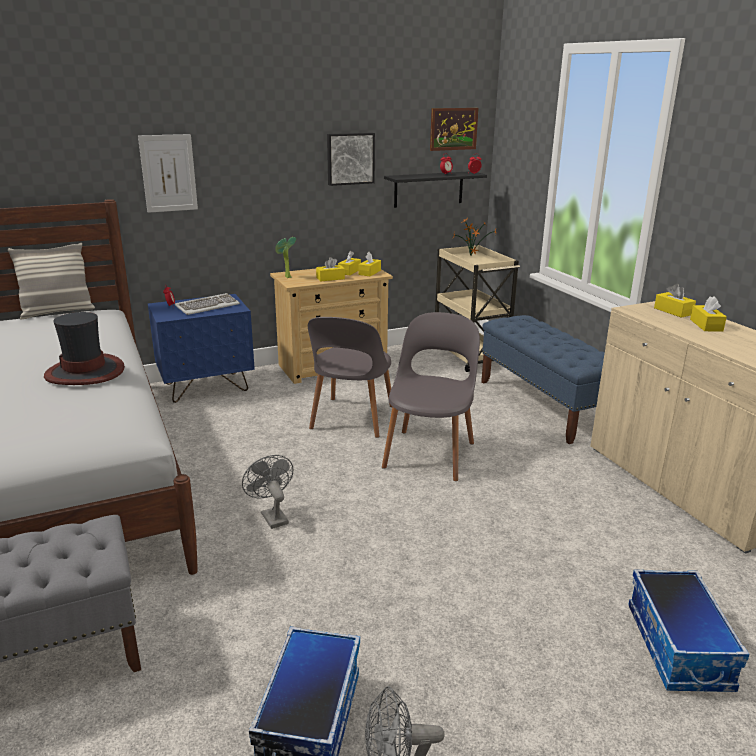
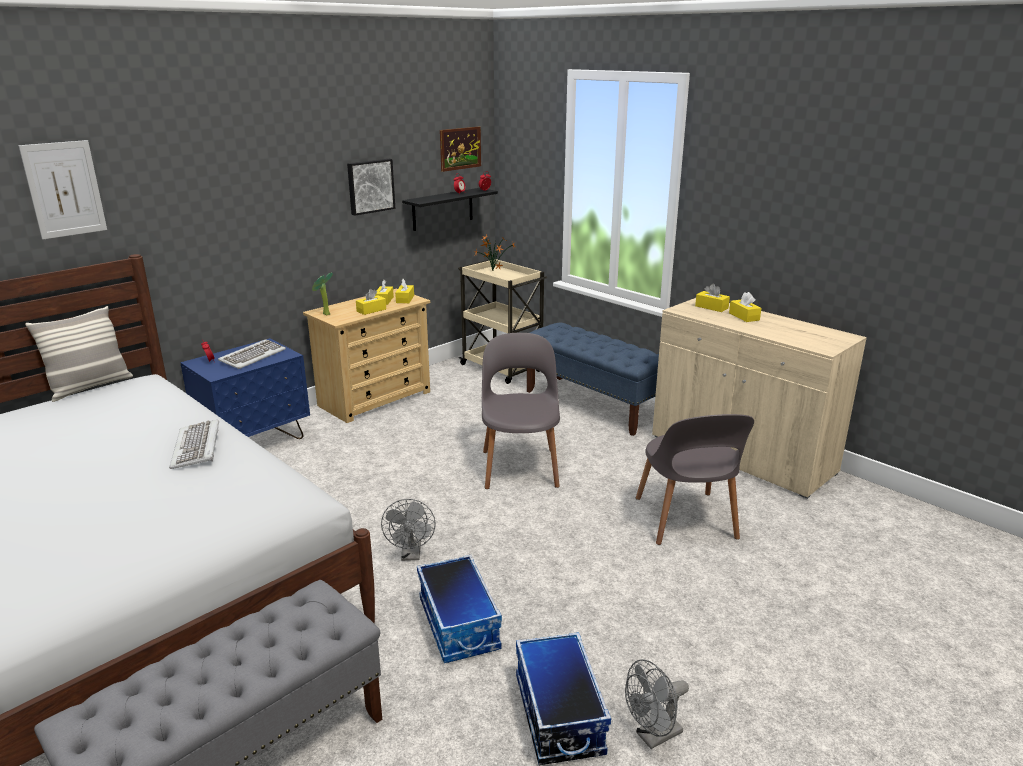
camera: 20 degrees left, 0 degrees up
hat [44,312,125,385] -> keyboard [169,420,219,469]
picture [138,134,198,213] -> picture moved to [19,140,107,239]
grey fan [242,455,293,529] -> grey fan turned 135 degrees counterclockwise [381,499,436,561]
grey chair [308,317,392,438] -> grey chair moved to [636,414,754,545]
storage box [628,570,750,692] -> storage box moved to [417,555,502,663]

